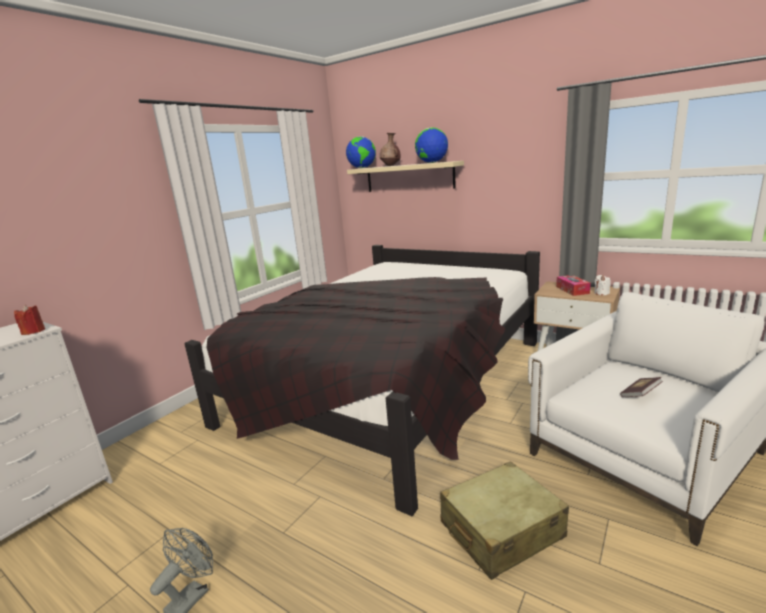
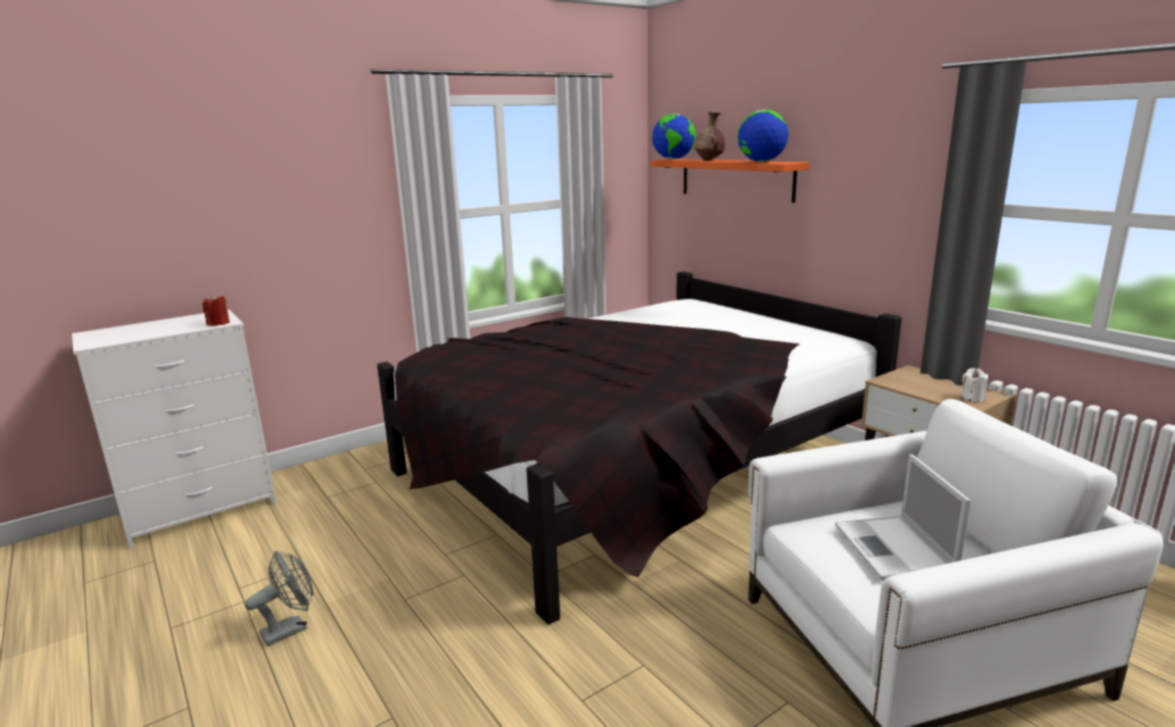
camera: 20 degrees right, 0 degrees up
beige shelf [347,161,464,192] -> orange shelf [651,159,810,203]
beige suitcase [440,461,569,580] -> none
tissue box [556,275,591,296] -> none
book [620,377,663,397] -> laptop [835,454,971,581]

